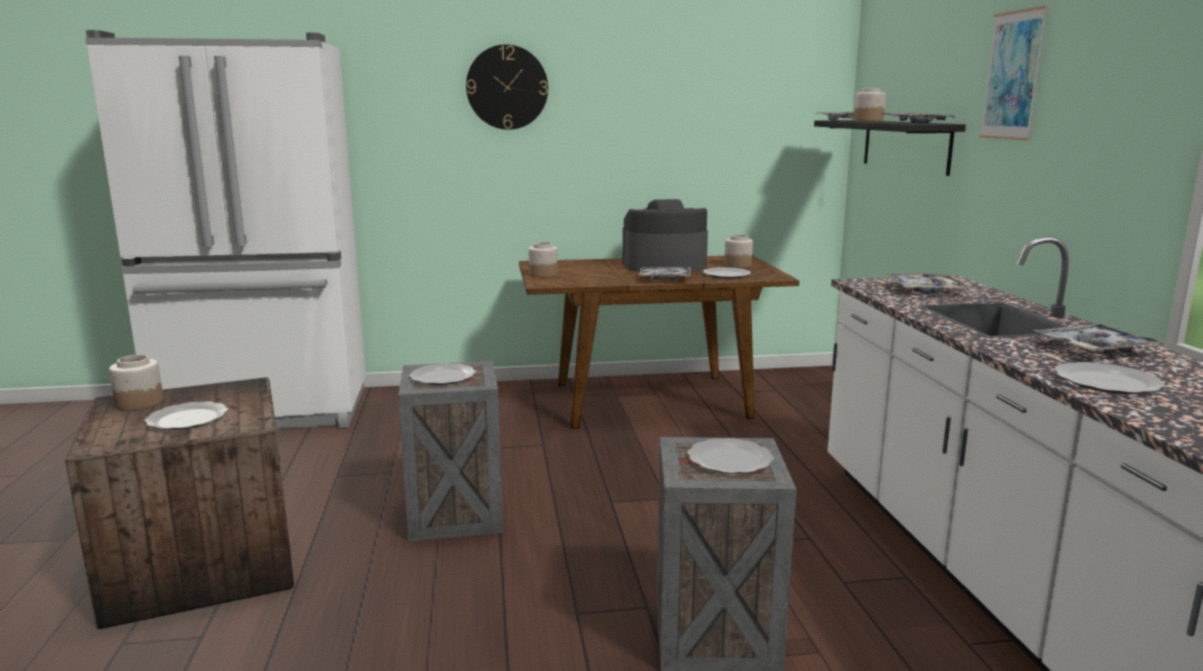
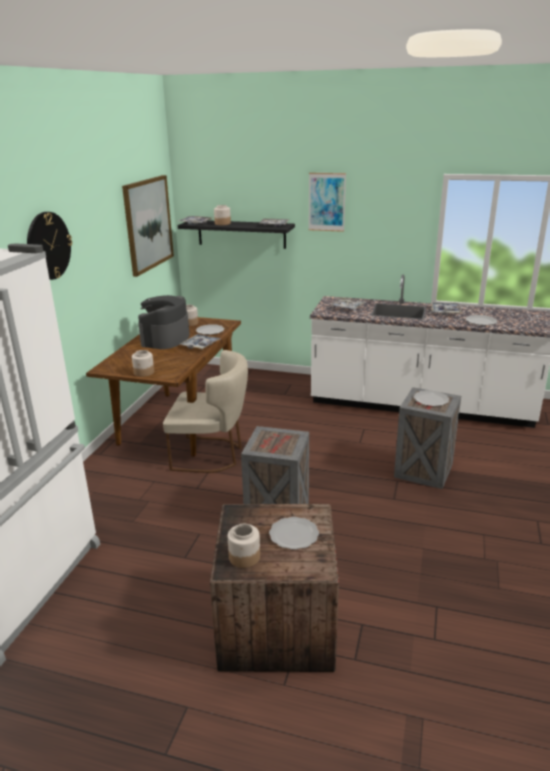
camera: 65 degrees left, 10 degrees up
plate [409,363,476,385] -> none
none -> picture [122,175,174,277]
none -> beige chair [163,350,248,473]

